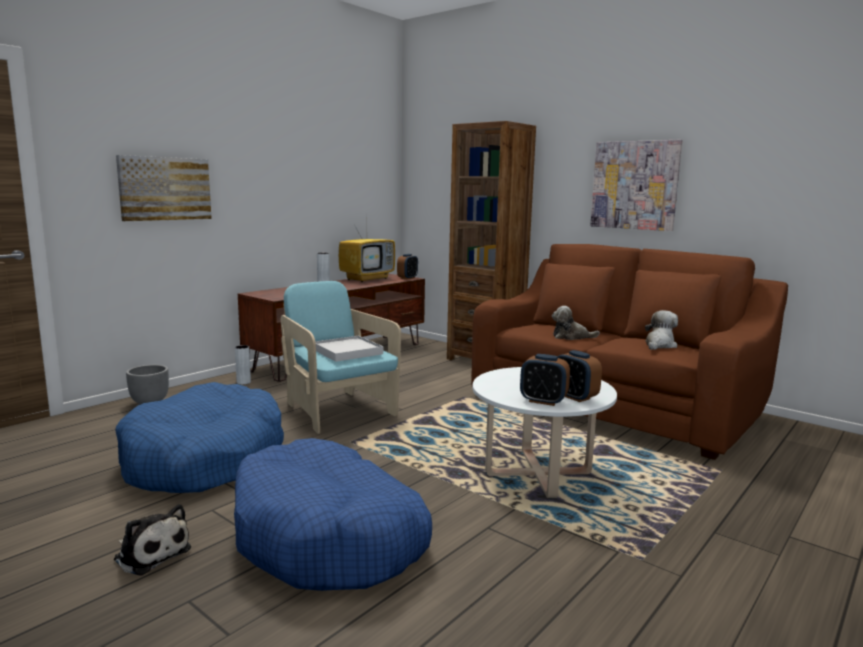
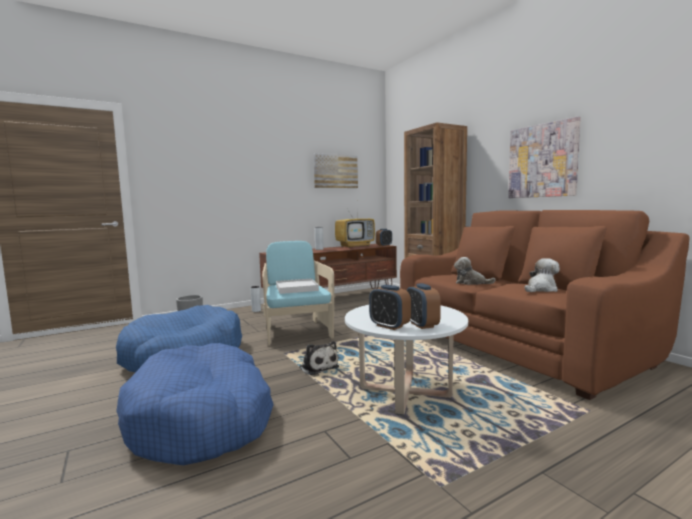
camera: 20 degrees right, 5 degrees down
plush toy [114,504,191,575] -> plush toy moved to [299,341,339,376]
picture [116,155,212,221] -> picture moved to [313,153,358,188]

